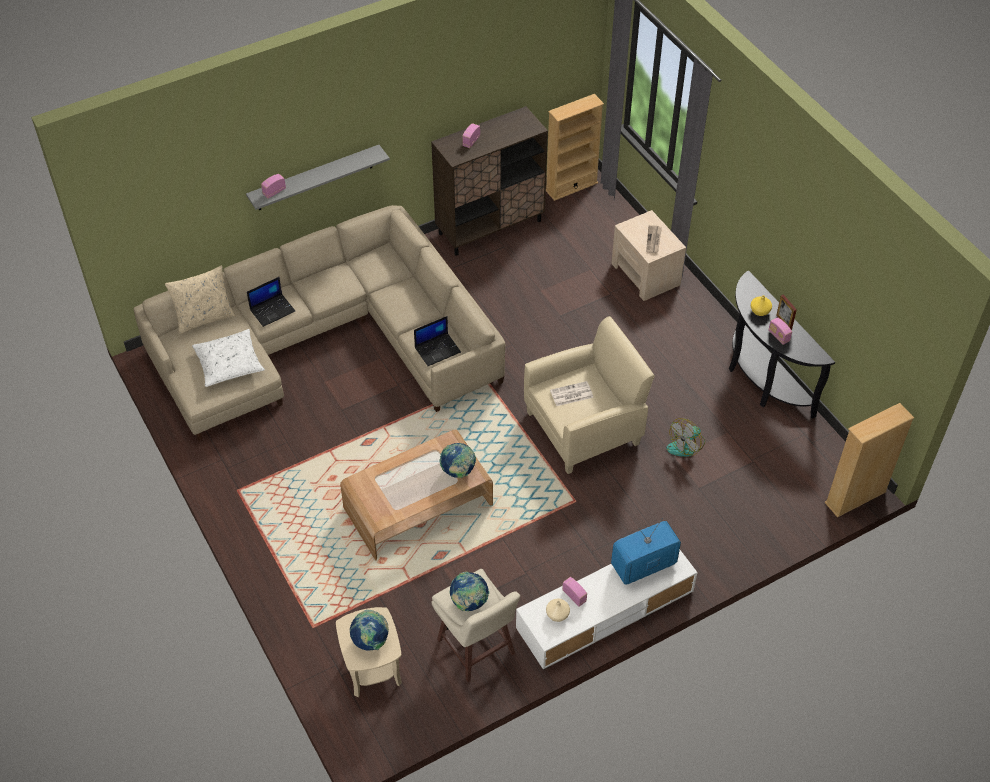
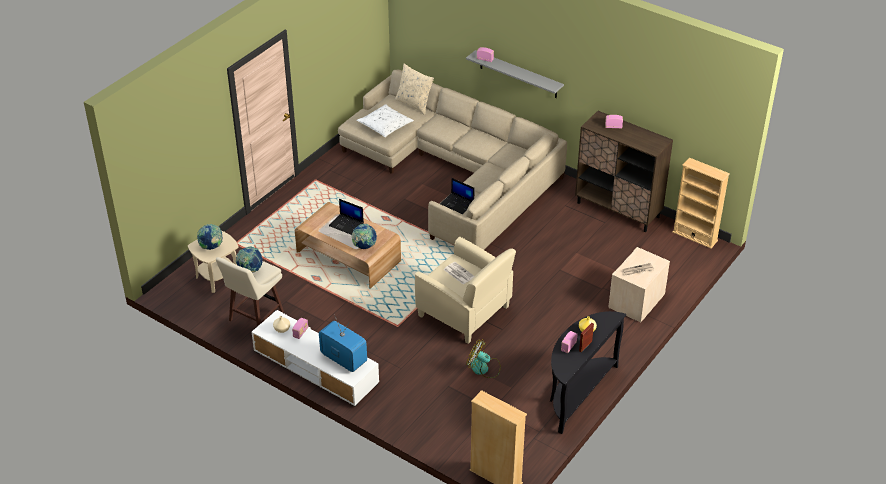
camera: 65 degrees right, 10 degrees down
laptop [247,277,295,327] -> laptop moved to [329,199,364,235]

